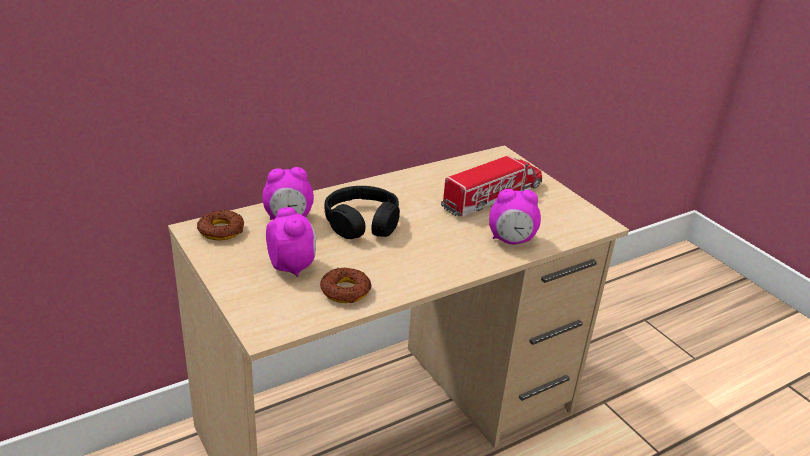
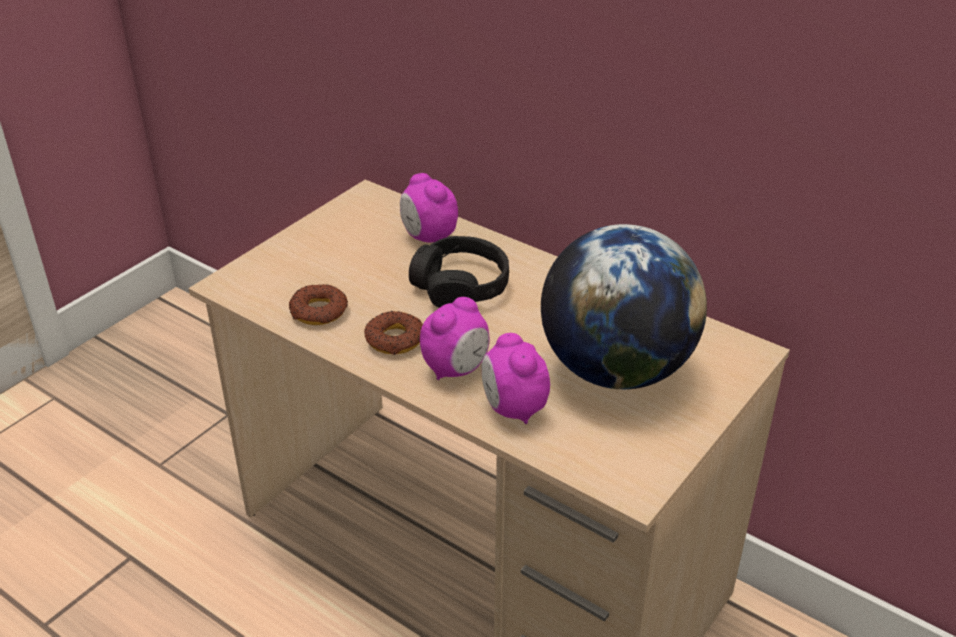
camera: 70 degrees right, 5 degrees up
donut [197,210,244,241] -> donut moved to [364,311,423,355]
alarm clock [266,207,316,277] -> alarm clock moved to [420,297,489,380]
toy truck [441,156,542,217] -> globe [541,224,707,389]

